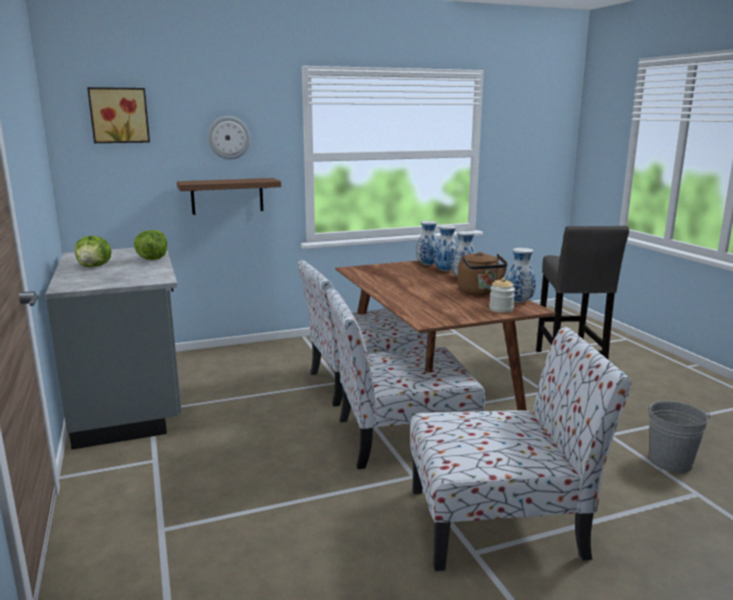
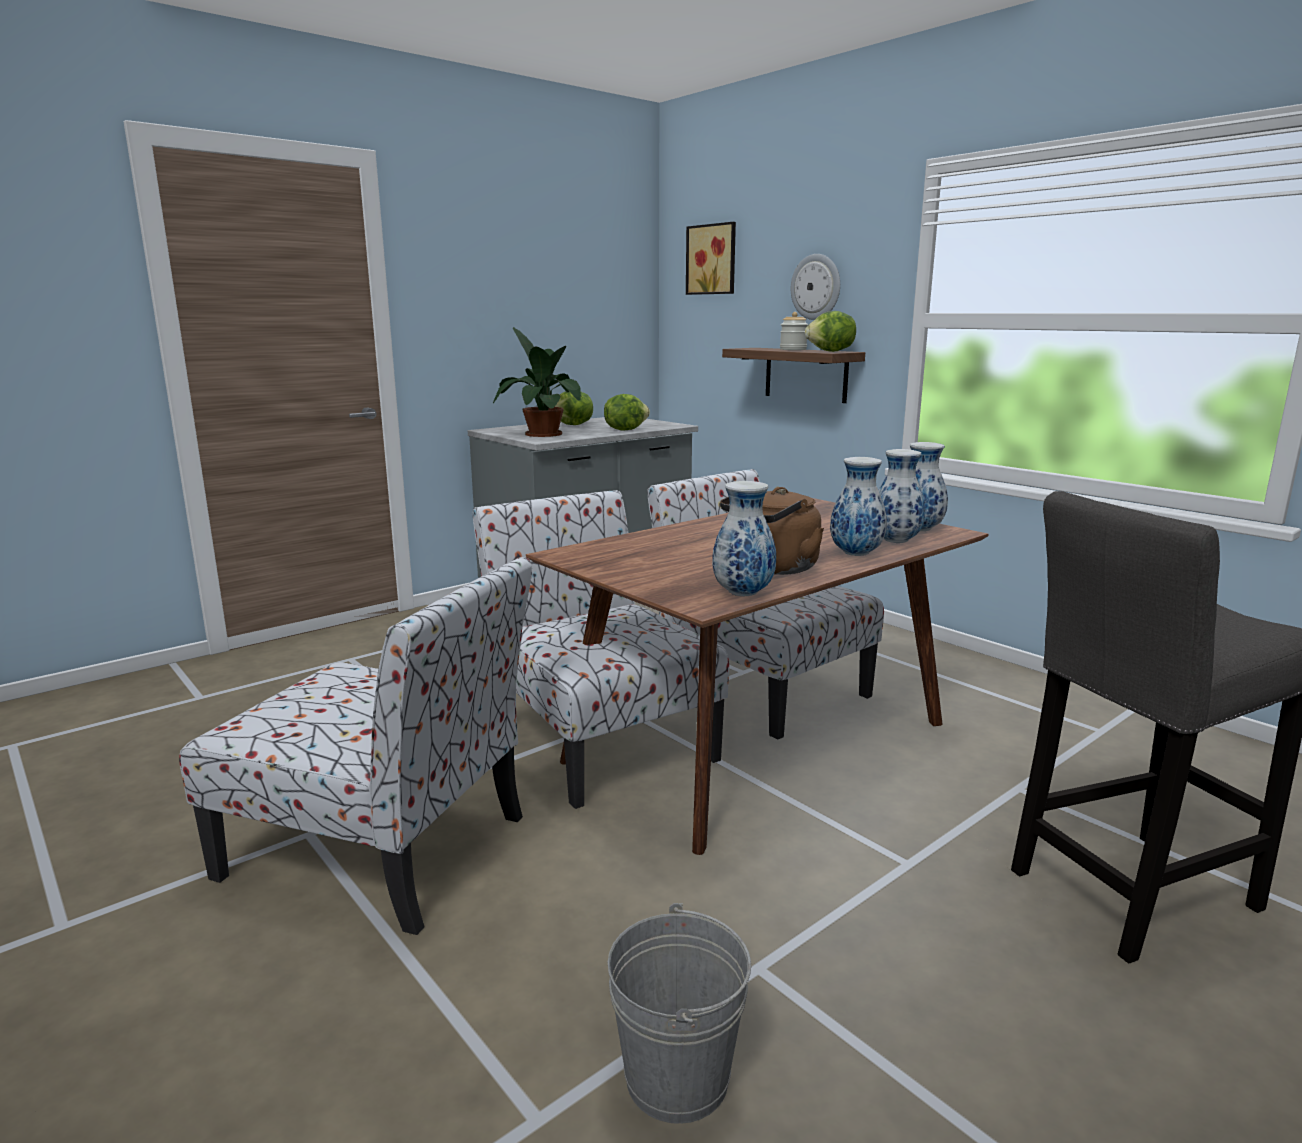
camera: 70 degrees right, 0 degrees up
chair [410,327,632,571] -> chair turned 45 degrees counterclockwise [179,557,532,935]
jar [489,278,515,313] -> jar moved to [780,312,808,350]
none -> potted plant [493,327,584,437]
none -> lettuce [805,311,856,352]

